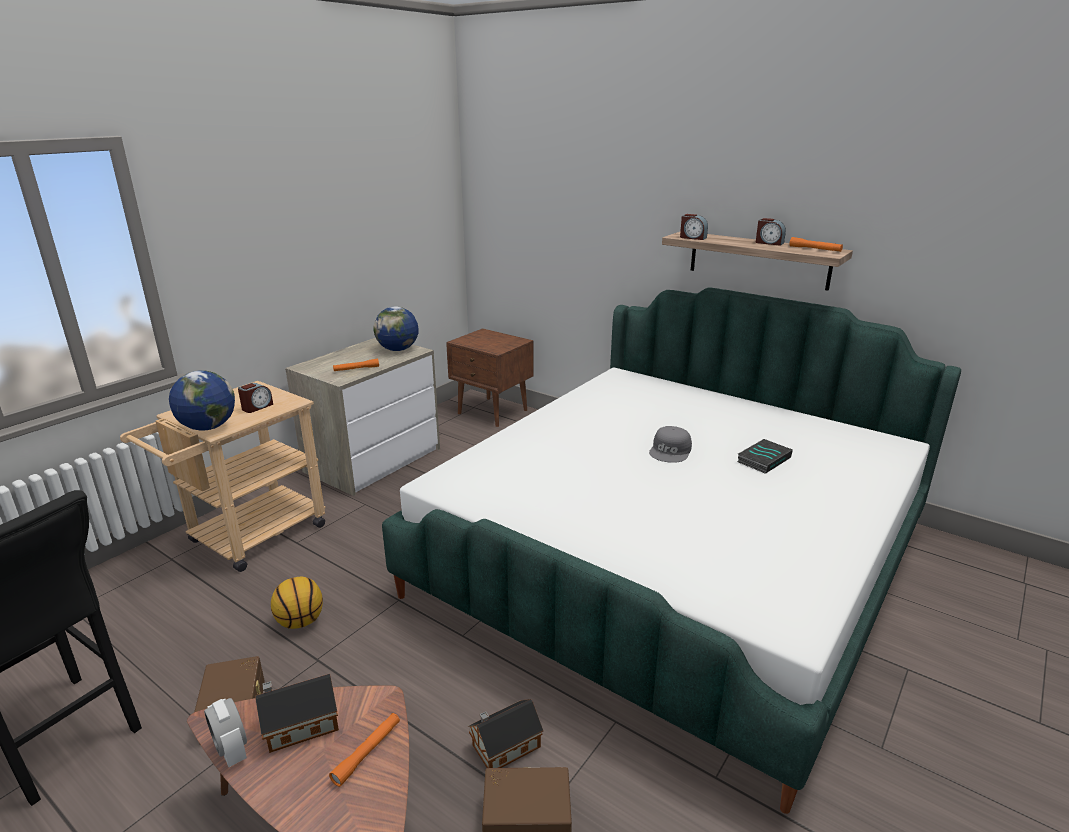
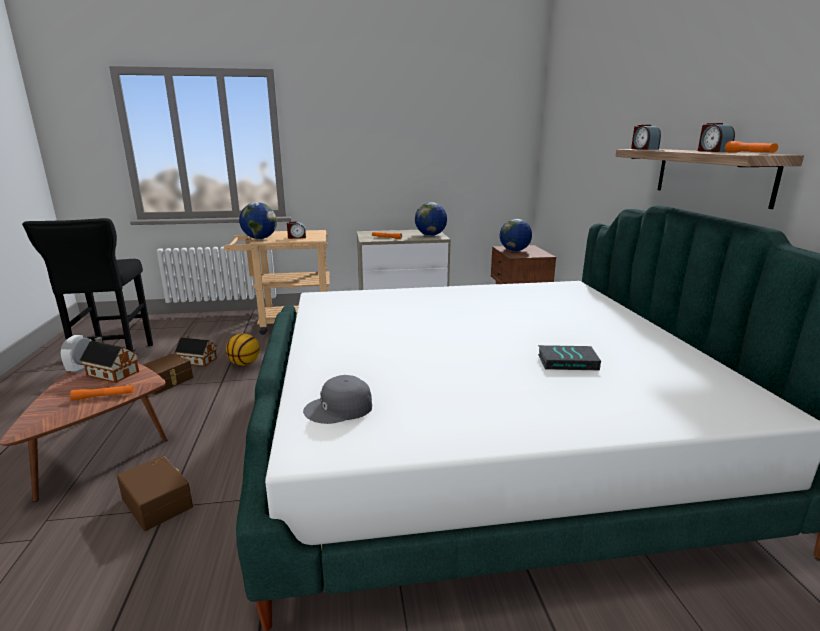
camera: 45 degrees right, 5 degrees down
toy house [468,699,544,768] -> toy house moved to [175,334,217,367]
grey cap [649,426,692,463] -> grey cap moved to [303,375,372,424]
none -> globe [500,219,532,251]

